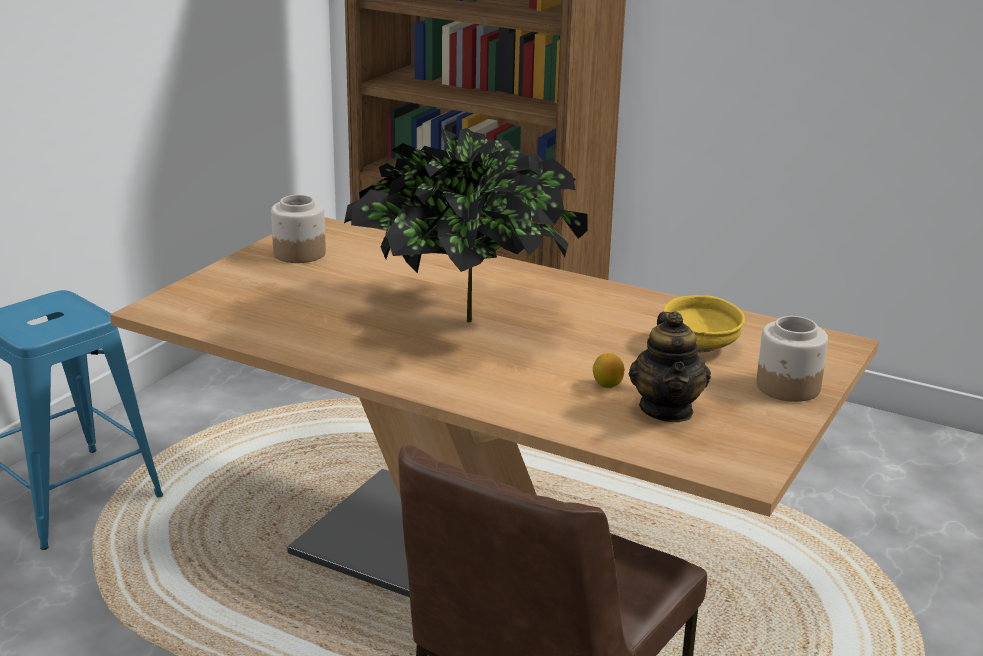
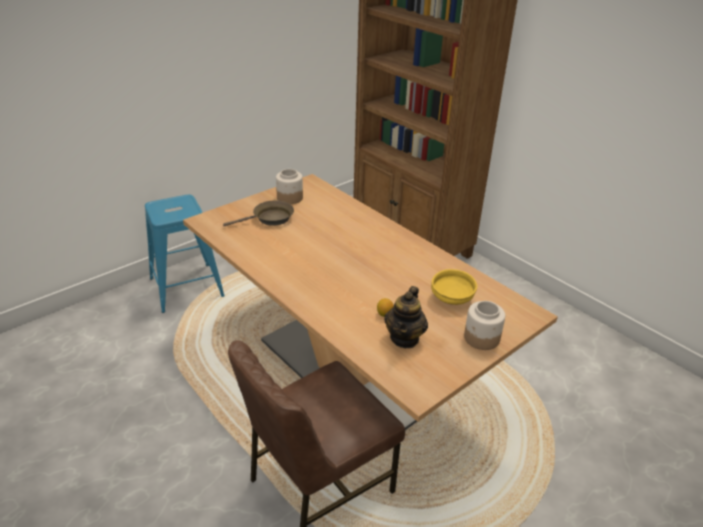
camera: 20 degrees right, 10 degrees up
potted plant [344,128,588,322] -> none
none -> brown frying pan [223,200,294,226]

